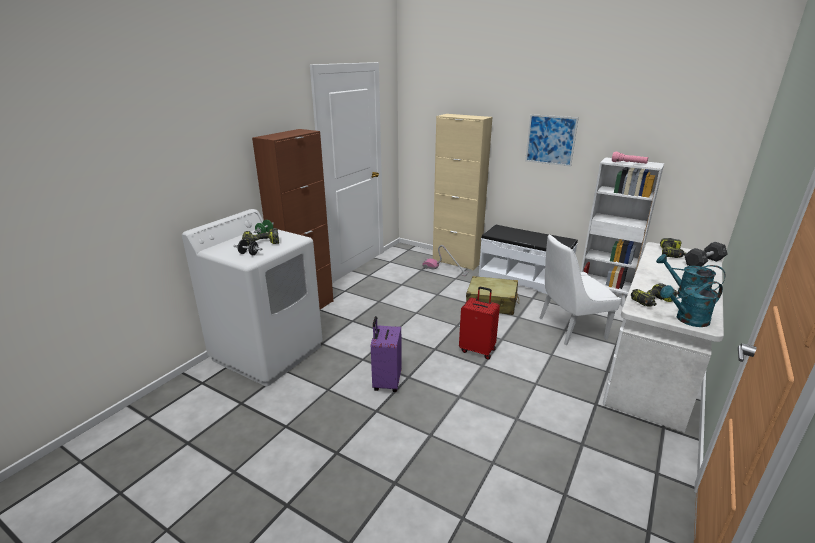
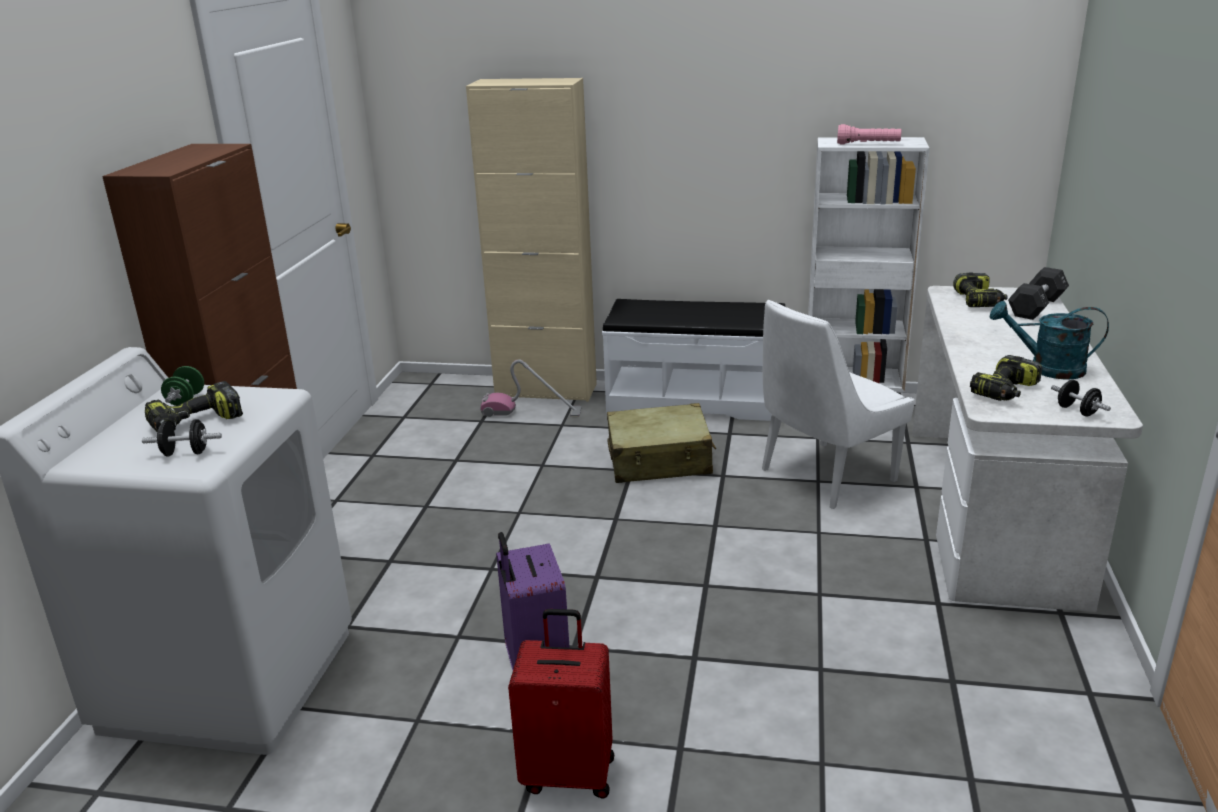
camera: 20 degrees left, 0 degrees up
red suitcase [459,287,500,359] -> red suitcase moved to [508,609,614,798]
picture [525,114,579,167] -> none
turquoise watering can [660,281,723,327] -> black dumbbell [1051,380,1111,417]

